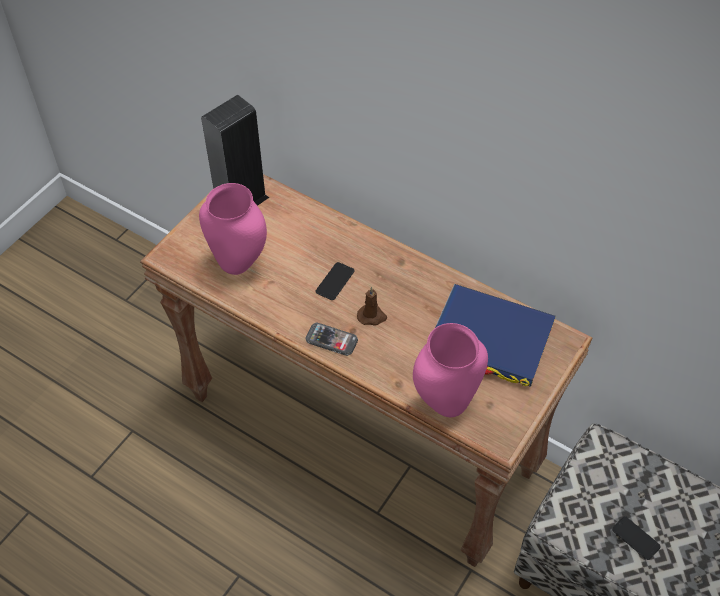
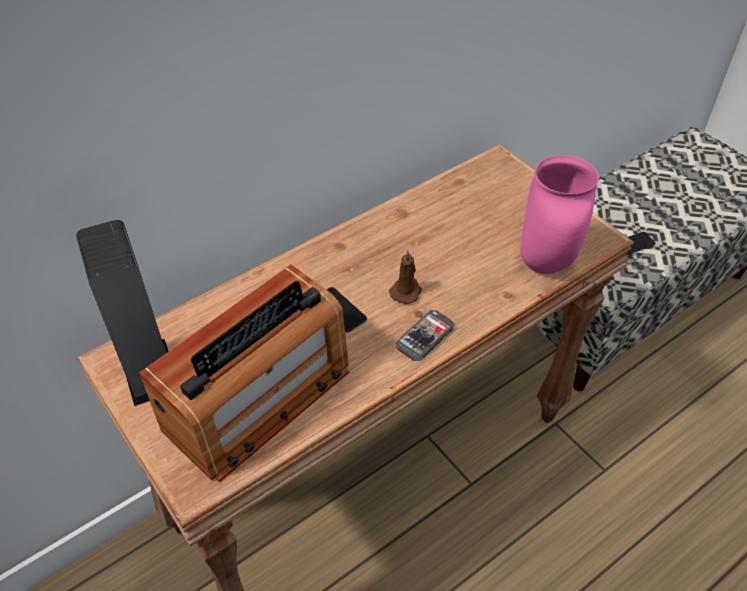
camera: 70 degrees left, 5 degrees down
pink vase [199,183,267,275] -> radio [139,264,349,482]
blue book [435,284,556,387] -> none

